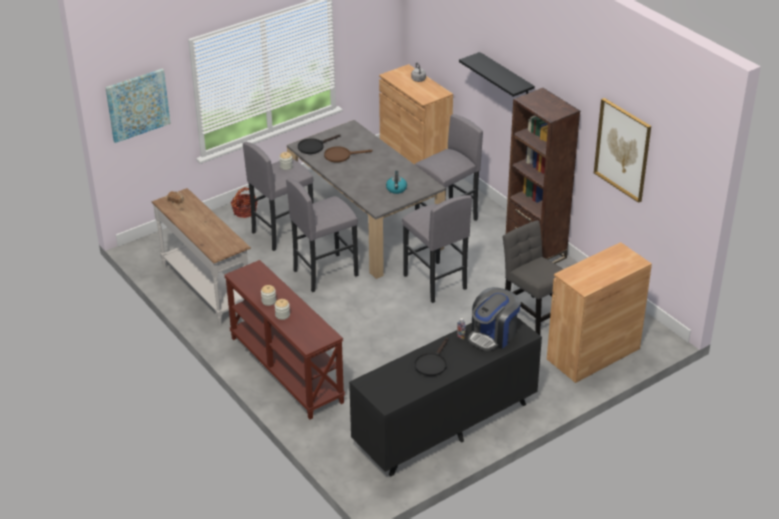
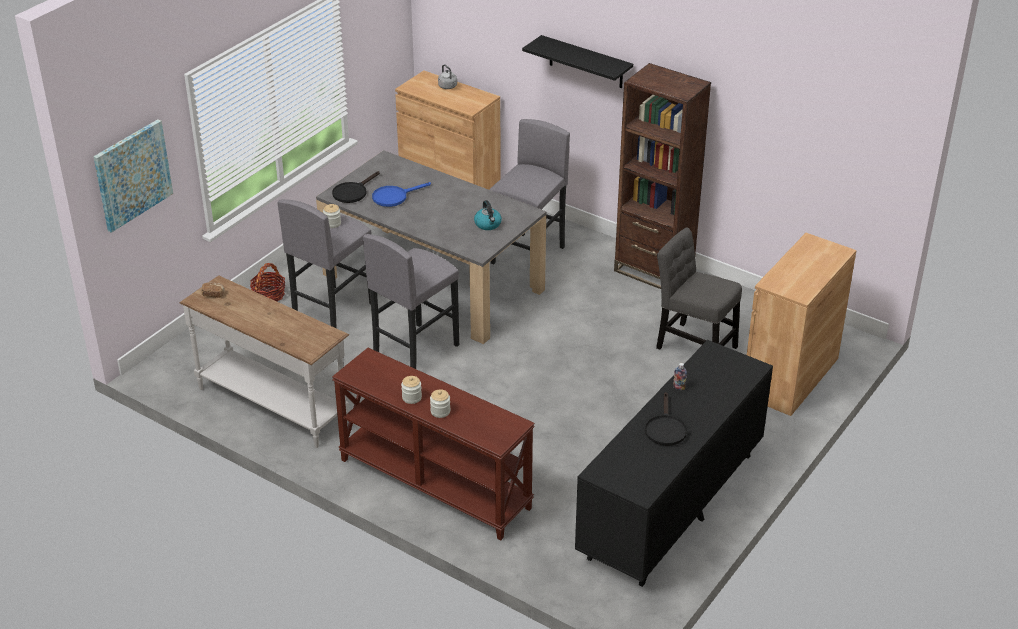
camera: 20 degrees left, 0 degrees up
brown frying pan [324,146,372,163] -> blue frying pan [372,182,431,207]
grey stool [402,195,472,303] -> none
coffee machine [468,287,521,351] -> none
picture [594,98,651,203] -> none

